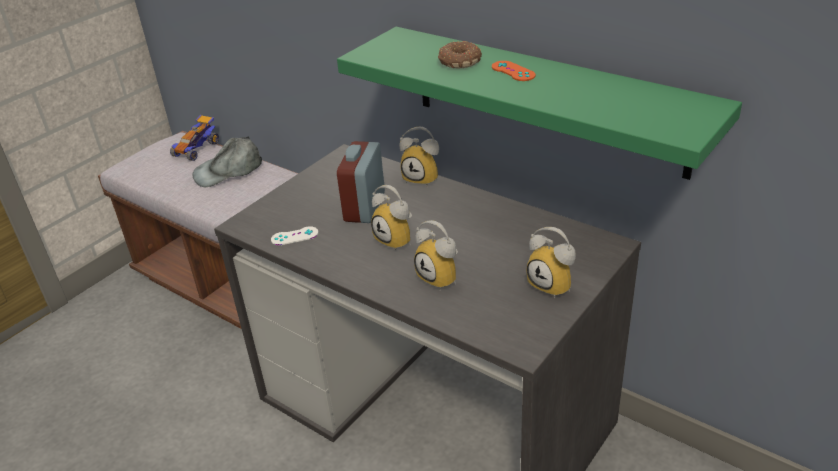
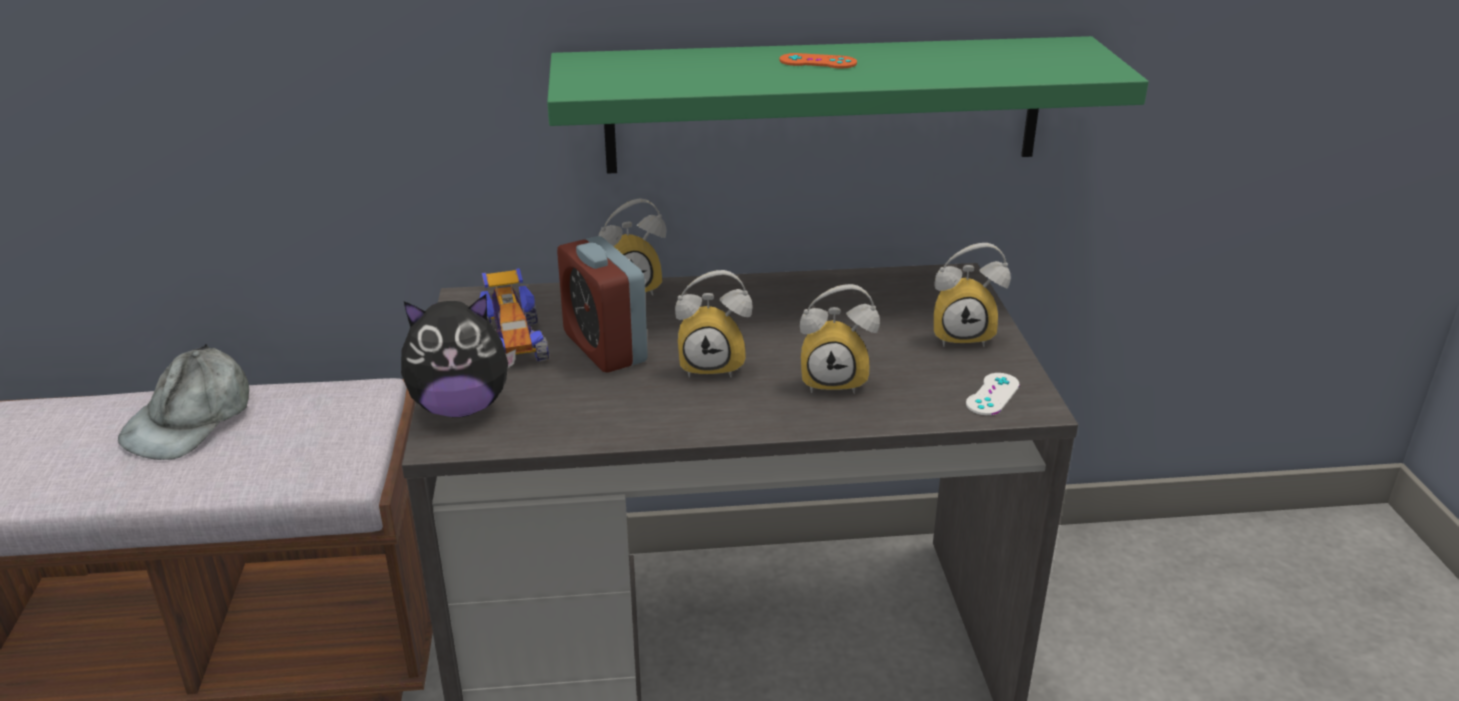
camera: 45 degrees left, 5 degrees down
toy car [170,115,219,161] -> toy car moved to [479,268,549,362]
white game controller [271,226,318,245] -> white game controller moved to [966,373,1020,415]
donut [438,41,482,68] -> none
none -> plush toy [401,294,516,417]

